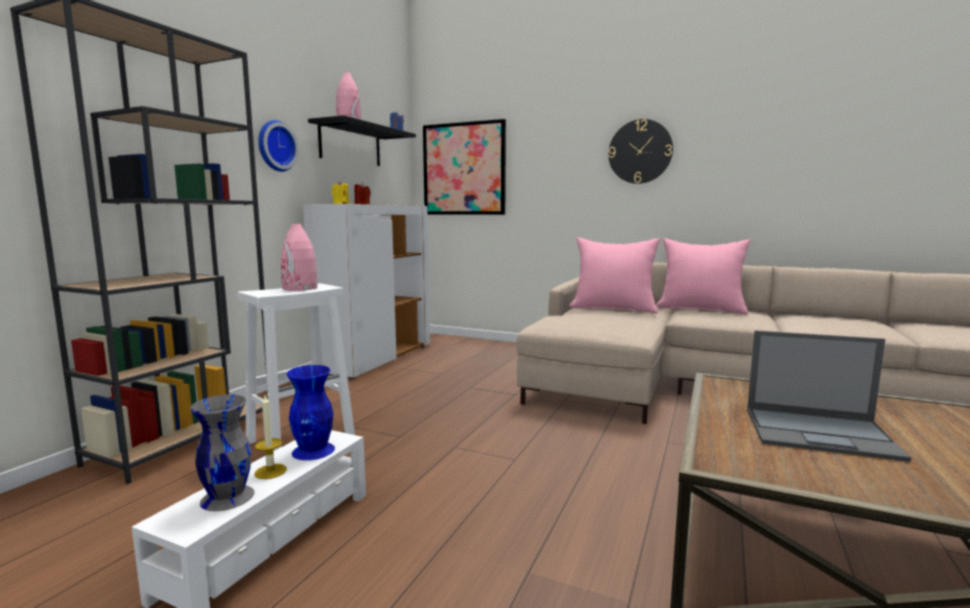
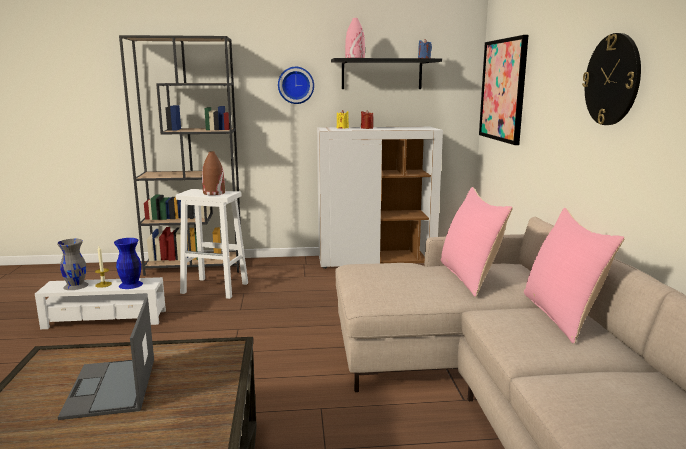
camera: 60 degrees right, 5 degrees up
pink vase [281,224,317,291] -> brown vase [202,151,225,195]

